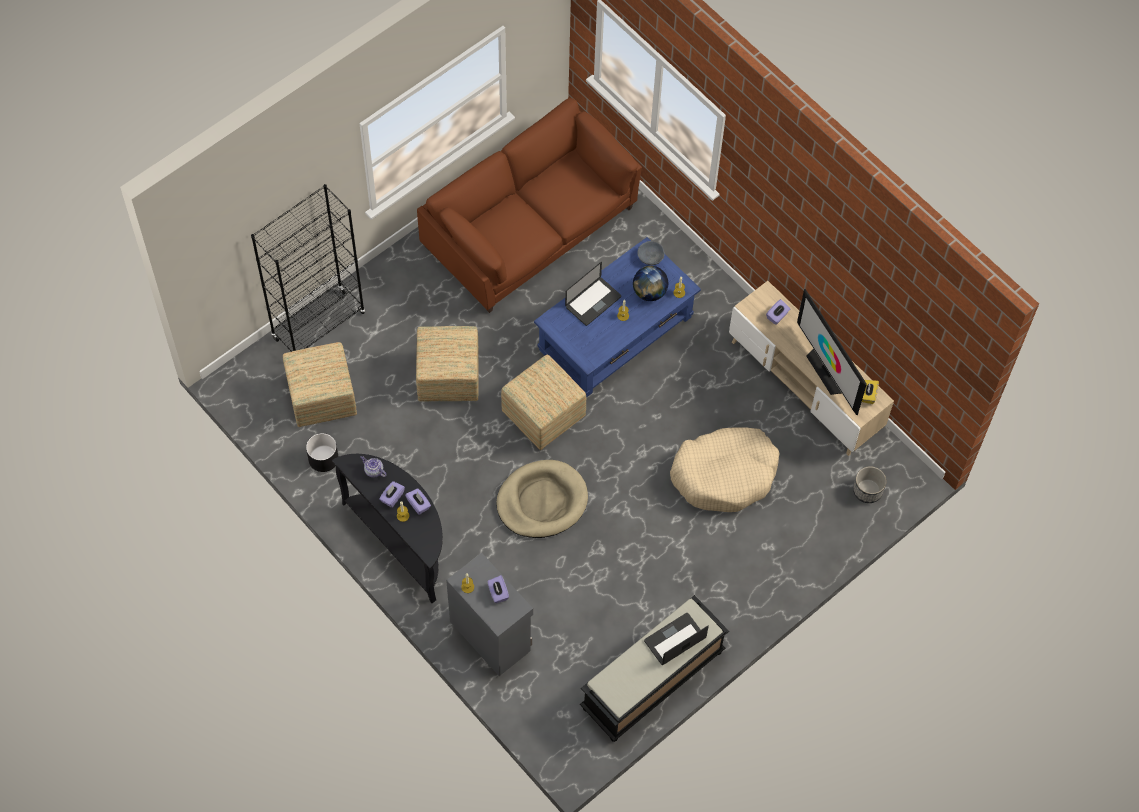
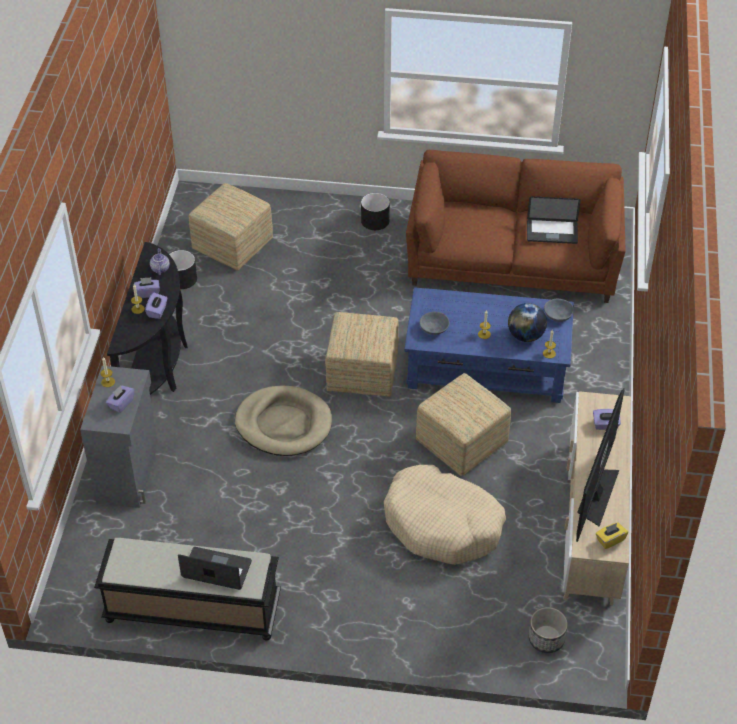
camera: 50 degrees right, 15 degrees down
black bookcase [251,184,365,352] -> none
ottoman [416,326,479,402] -> ottoman moved to [416,373,511,476]
laptop [565,262,621,326] -> laptop moved to [527,196,581,244]
none -> black planter [361,193,390,230]
none -> grey bowl [420,312,449,335]

